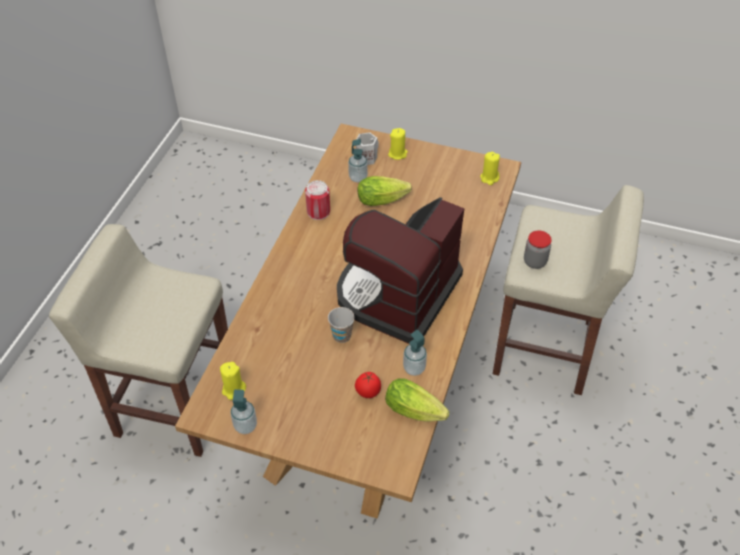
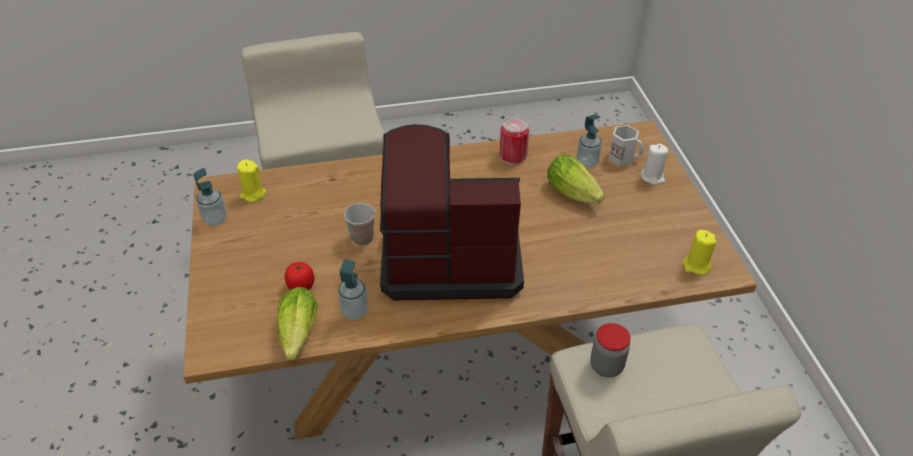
camera: 60 degrees right, 5 degrees down
yellow candle [388,128,408,160] -> white candle [641,144,668,185]

